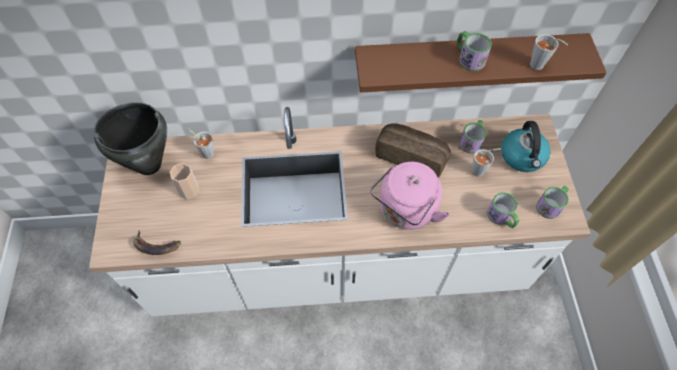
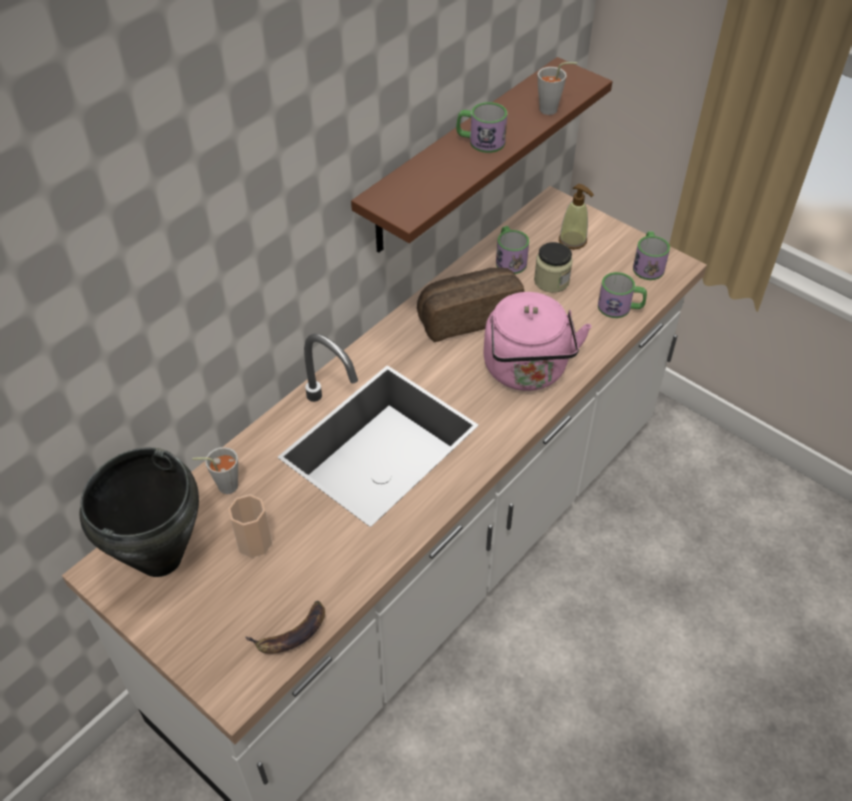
camera: 45 degrees left, 10 degrees down
grey cup [472,148,501,177] -> jar [534,242,573,293]
kettle [501,121,550,172] -> soap dispenser [559,184,594,249]

